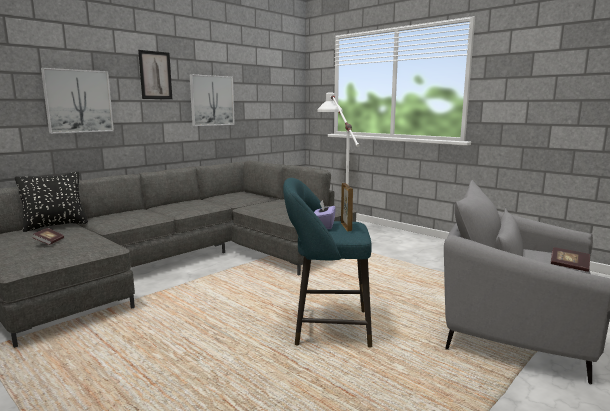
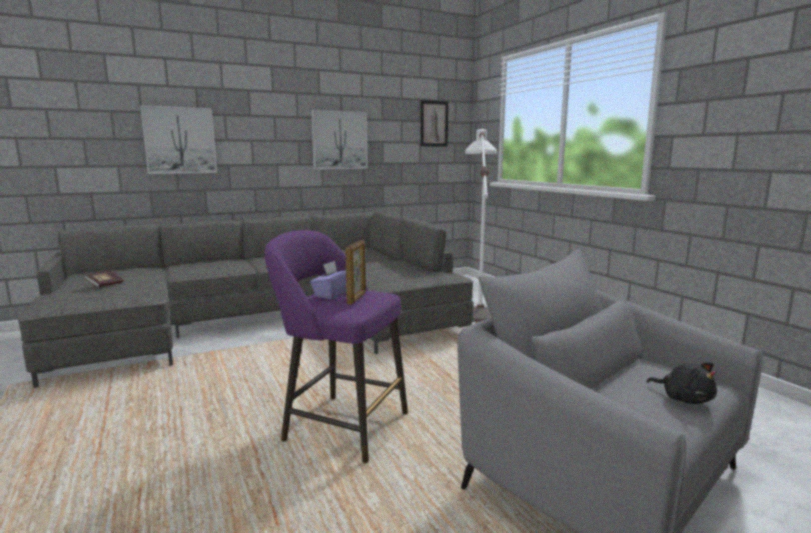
camera: 20 degrees right, 0 degrees up
black pillow [15,172,88,232] -> none
picture [138,50,172,99] -> picture moved to [421,100,448,147]
turquoise stool [283,178,372,347] -> purple stool [264,230,408,463]
book [551,247,590,272] -> black plush toy [647,362,717,404]

